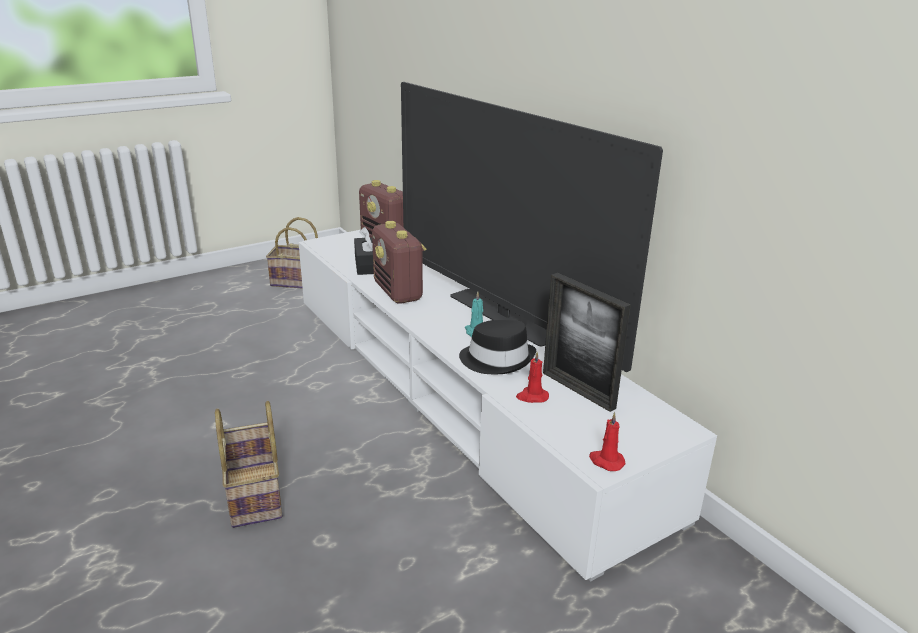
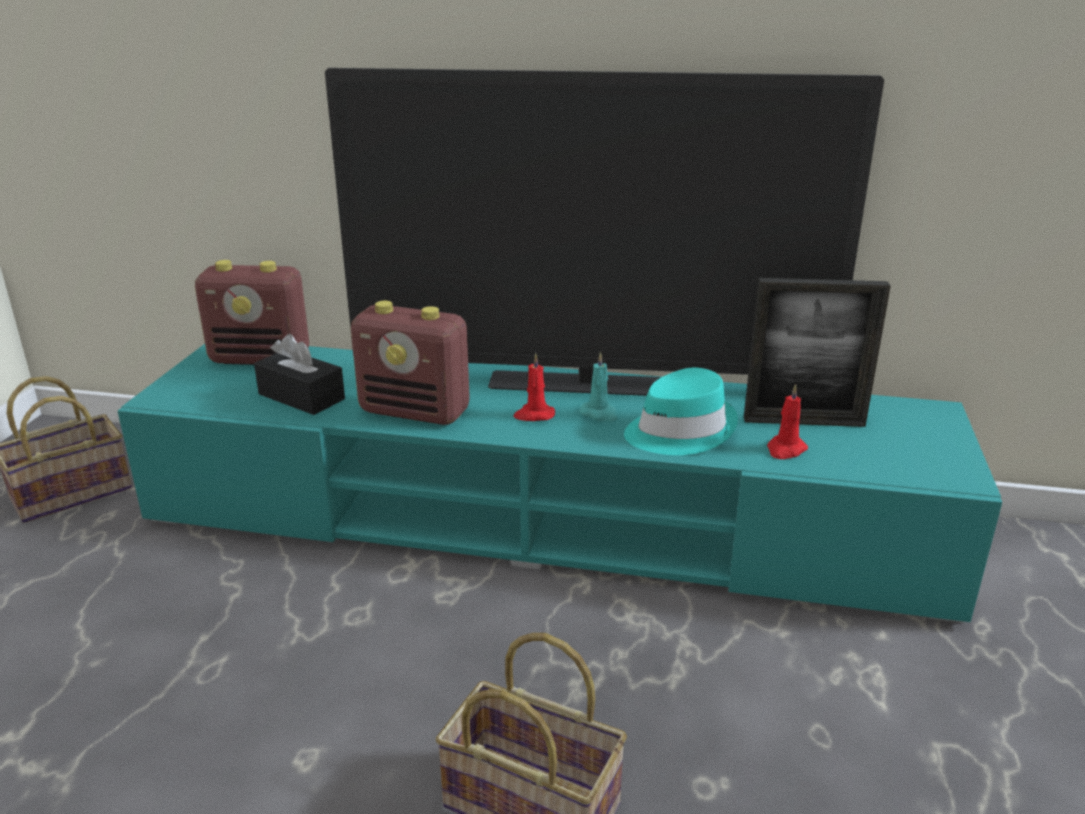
camera: 45 degrees left, 0 degrees up
white tv stand [299,230,717,582] -> turquoise tv stand [118,344,1002,623]
black hat [459,320,536,374] -> turquoise hat [624,368,738,455]
red candle [589,412,626,471] -> red candle moved to [514,353,555,421]

